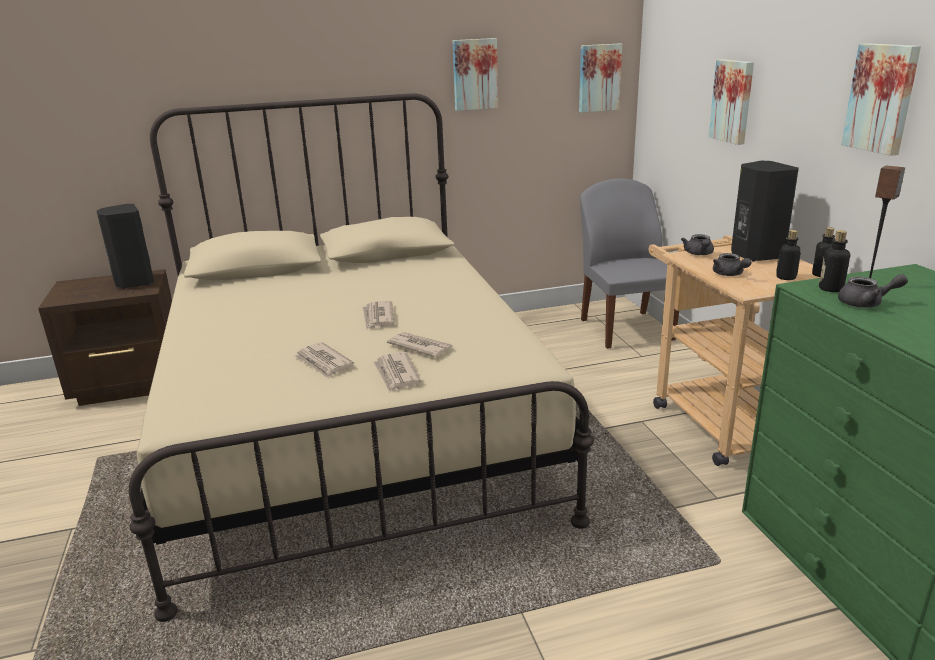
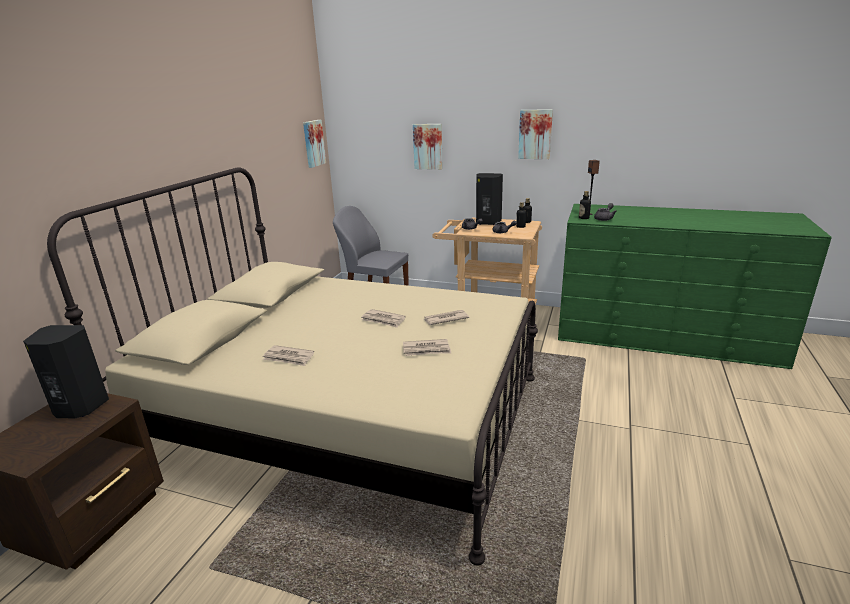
camera: 55 degrees left, 0 degrees up
newspaper [373,352,421,393] -> newspaper moved to [263,345,314,366]
picture [453,38,498,111] -> none

